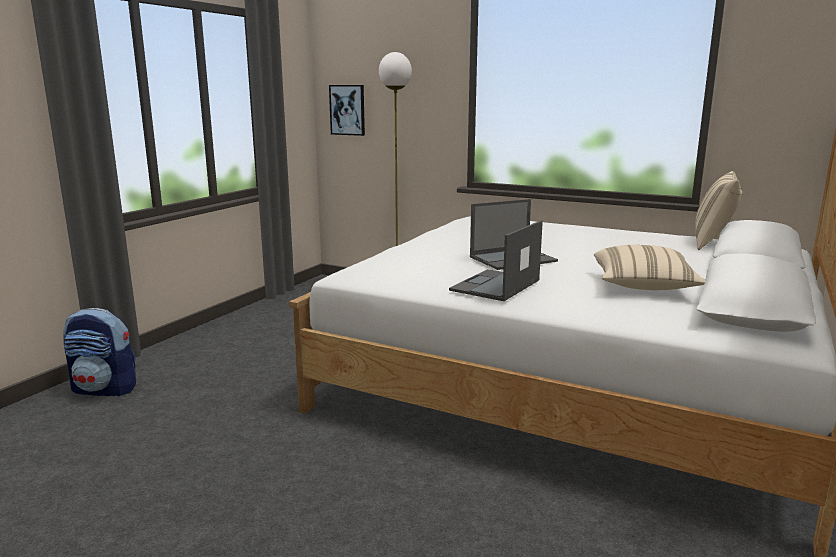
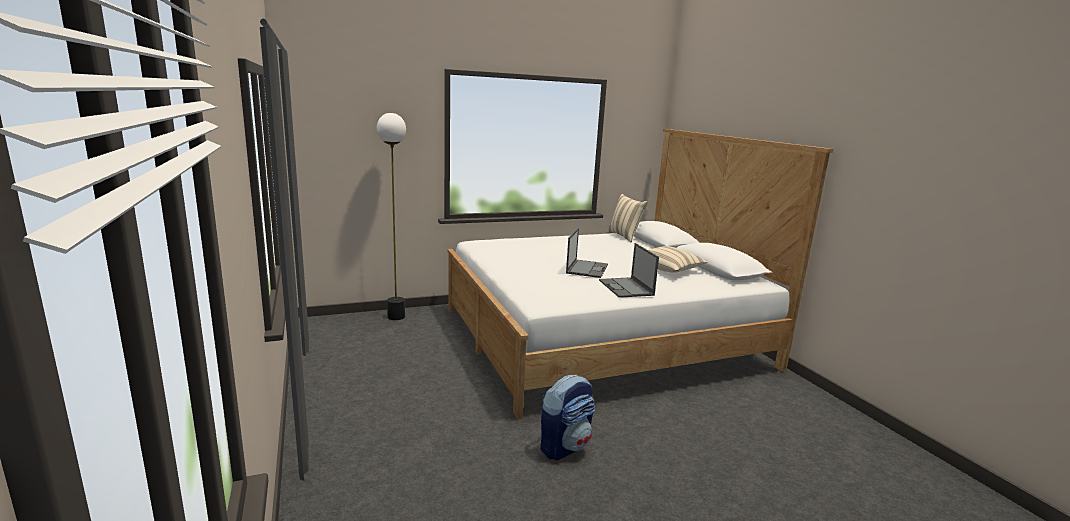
camera: 50 degrees left, 0 degrees up
backpack [63,308,136,397] -> backpack moved to [541,375,595,460]
picture [329,85,365,136] -> none

